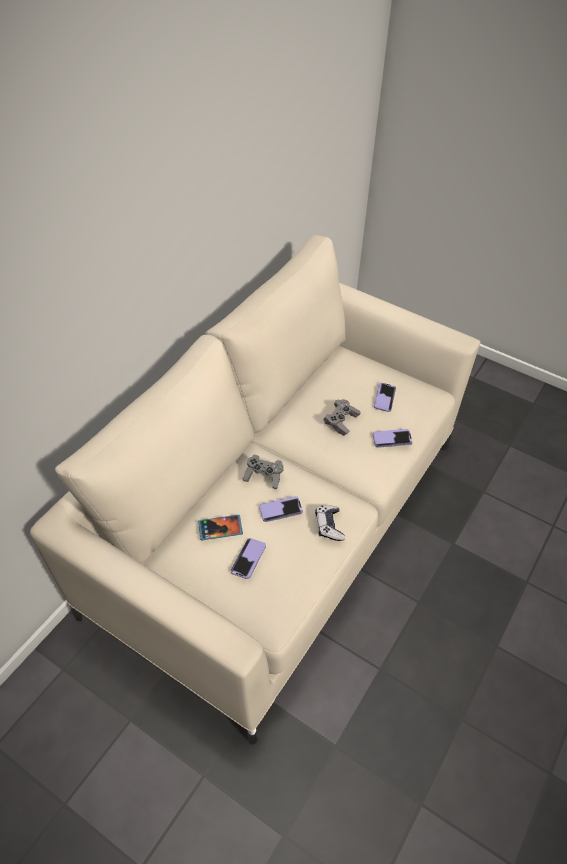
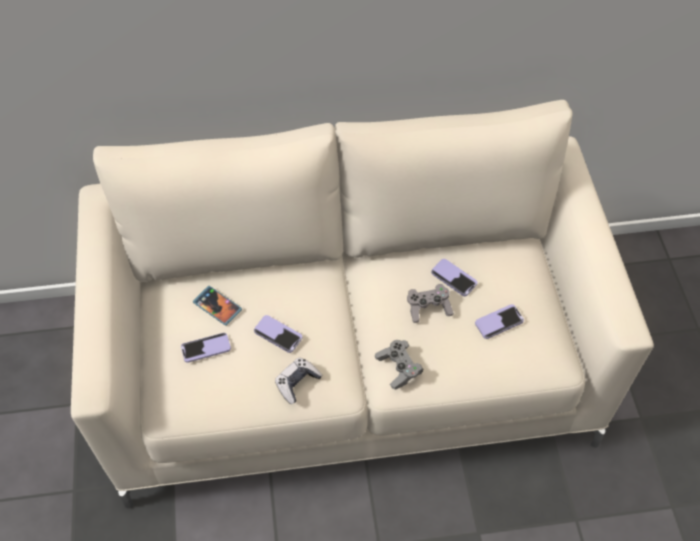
camera: 50 degrees right, 5 degrees up
grey game controller [243,455,284,489] -> grey game controller moved to [375,340,423,390]
phone [373,429,413,448] -> phone moved to [431,259,477,296]

